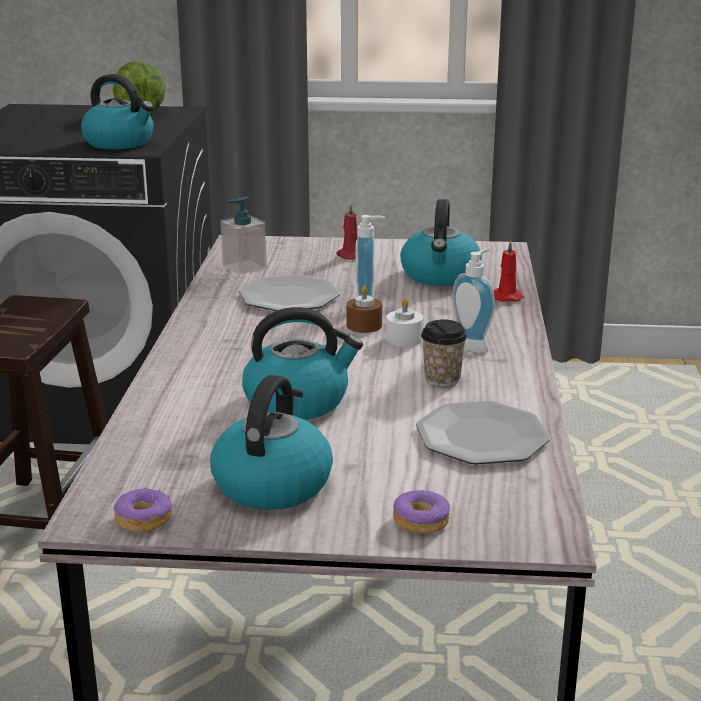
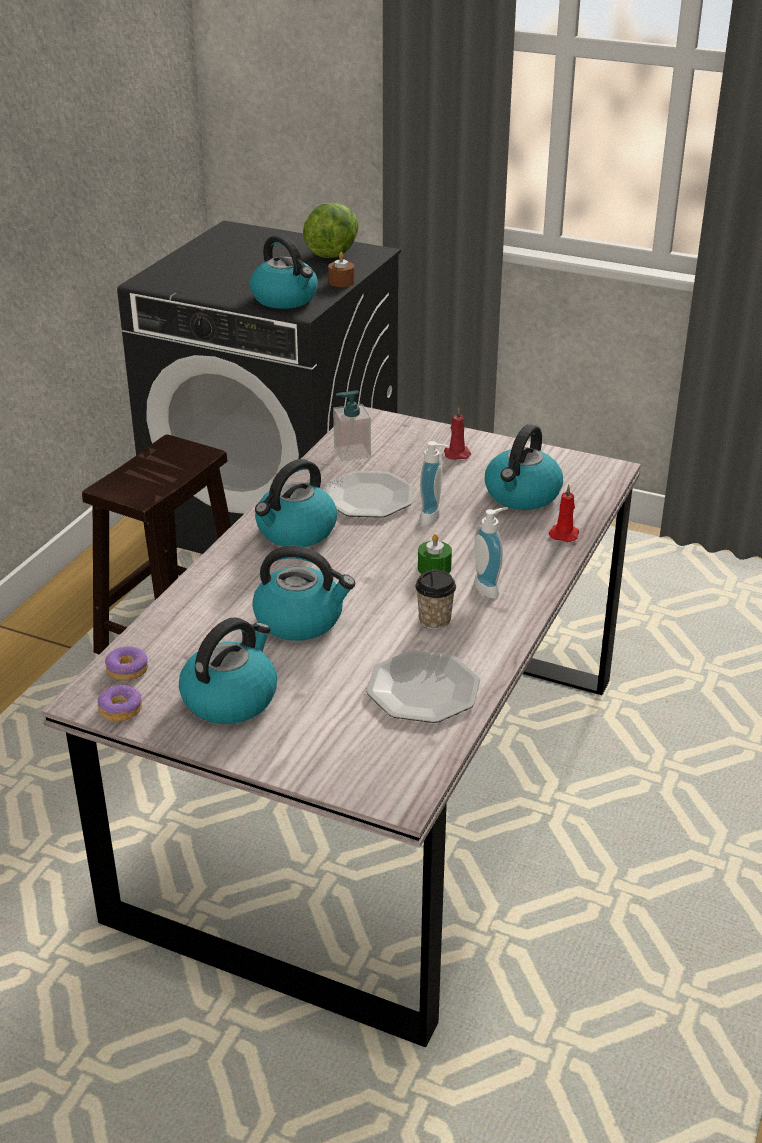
camera: 20 degrees right, 10 degrees up
brown candle [346,285,382,333] -> brown candle moved to [328,252,355,287]
white candle [386,298,423,347] -> green candle [418,534,452,574]
donut [393,490,450,533] -> donut moved to [105,646,148,681]
none -> kettle [255,459,337,547]

